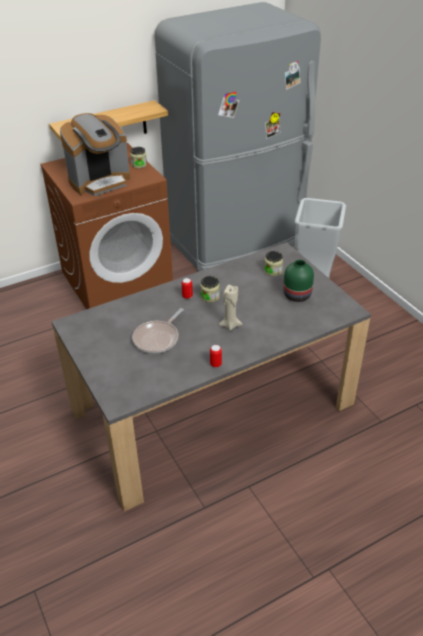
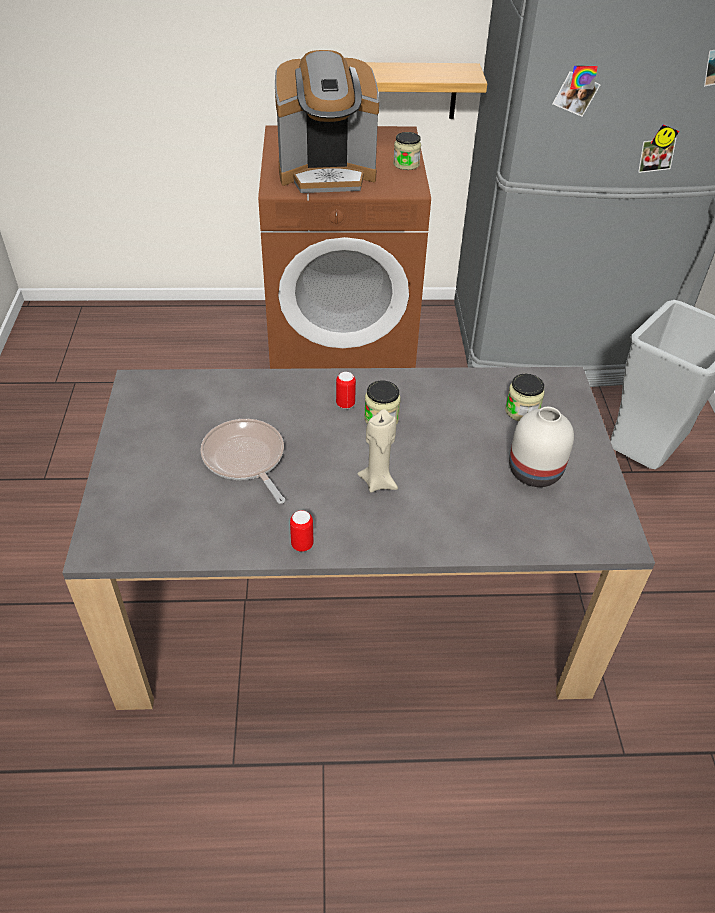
camera: 25 degrees right, 5 degrees up
frying pan [132,308,184,354] -> frying pan turned 90 degrees clockwise [200,419,285,504]
green vase [283,260,314,302] -> white vase [509,407,574,487]

